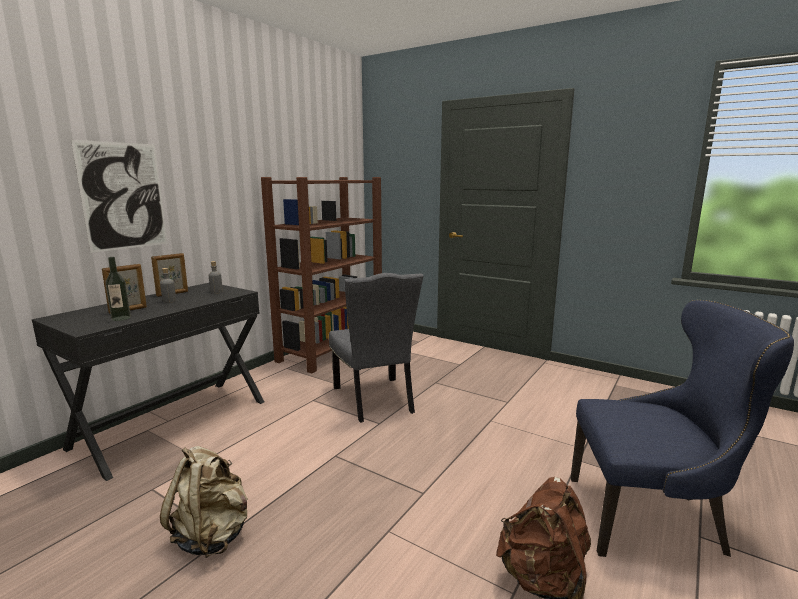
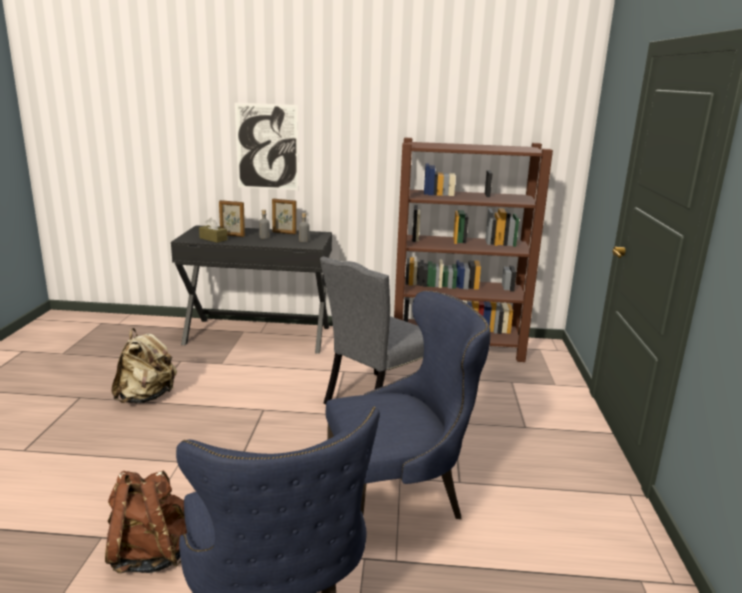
camera: 60 degrees right, 5 degrees up
bottle [105,257,131,321] -> brown tissue box [199,217,227,243]
none -> blue chair [326,291,490,519]

